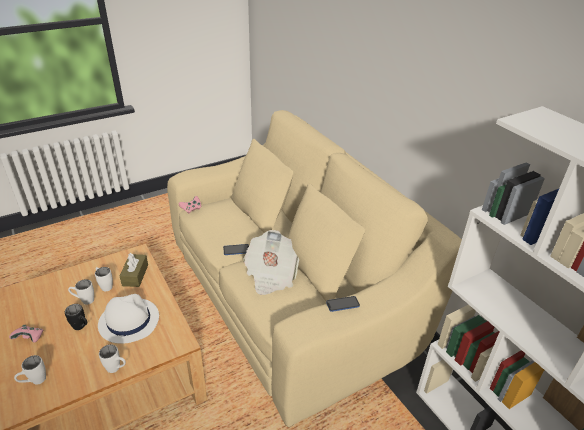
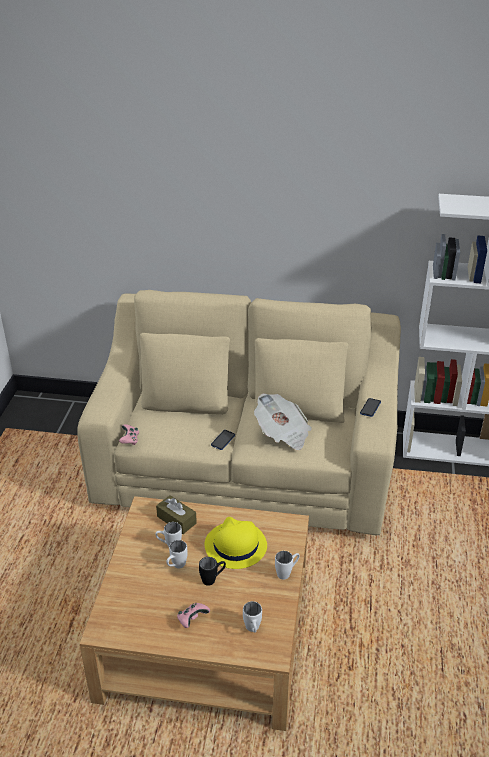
camera: 50 degrees left, 0 degrees up
white hat [98,294,159,344] -> yellow hat [205,517,267,569]

